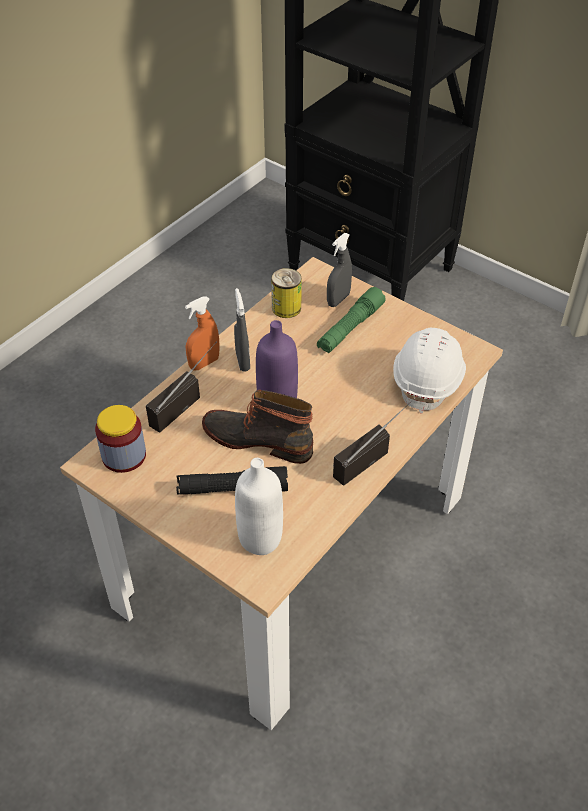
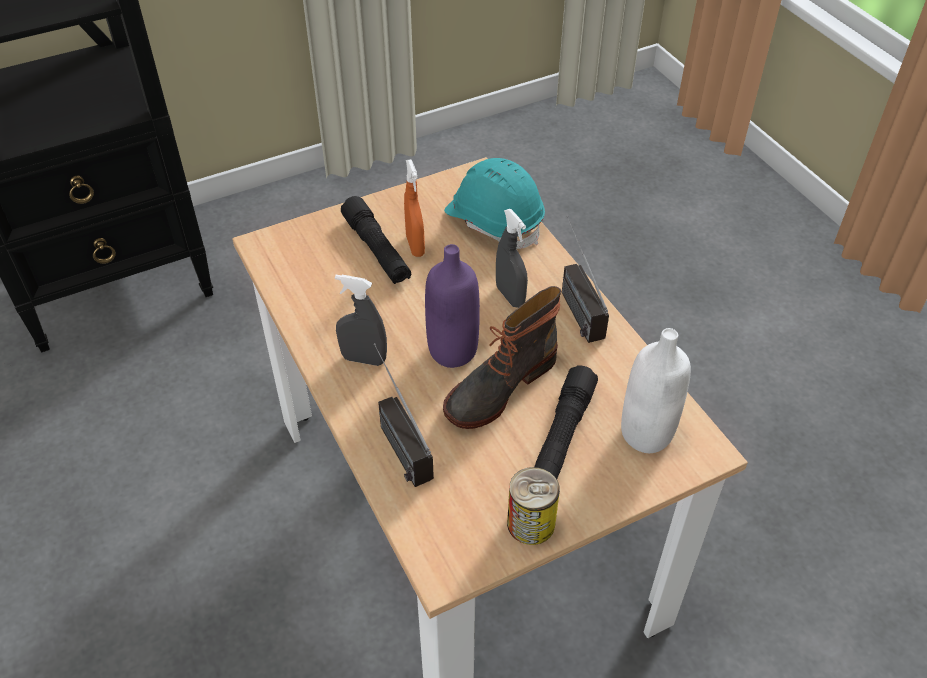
camera: 65 degrees left, 0 degrees up
jar [95,405,146,473] -> none
orange spray bottle [185,296,219,371] -> orange spray bottle moved to [404,159,425,257]
can [271,268,302,318] -> can moved to [507,467,560,545]
green flashlight [317,287,386,353] -> black flashlight [341,196,411,284]
grey spray bottle [327,233,352,307] -> grey spray bottle moved to [496,209,528,308]
white hard hat [393,328,466,414] -> turquoise hard hat [444,158,545,249]

